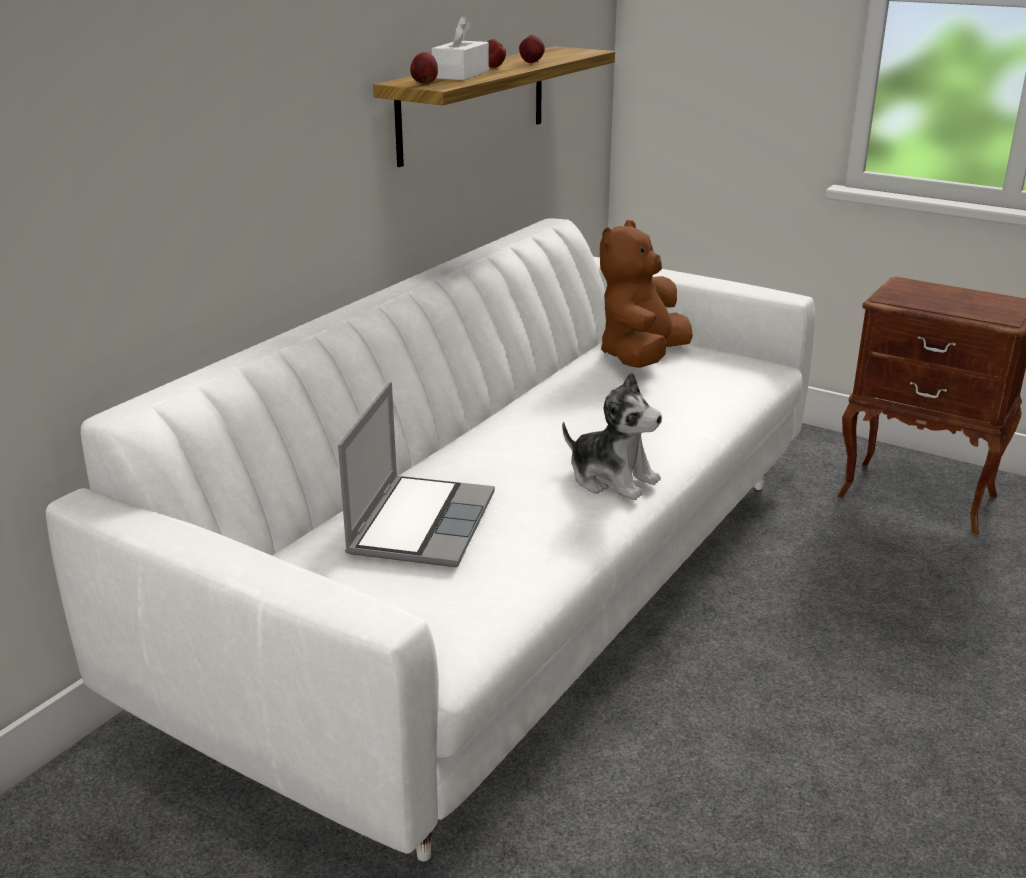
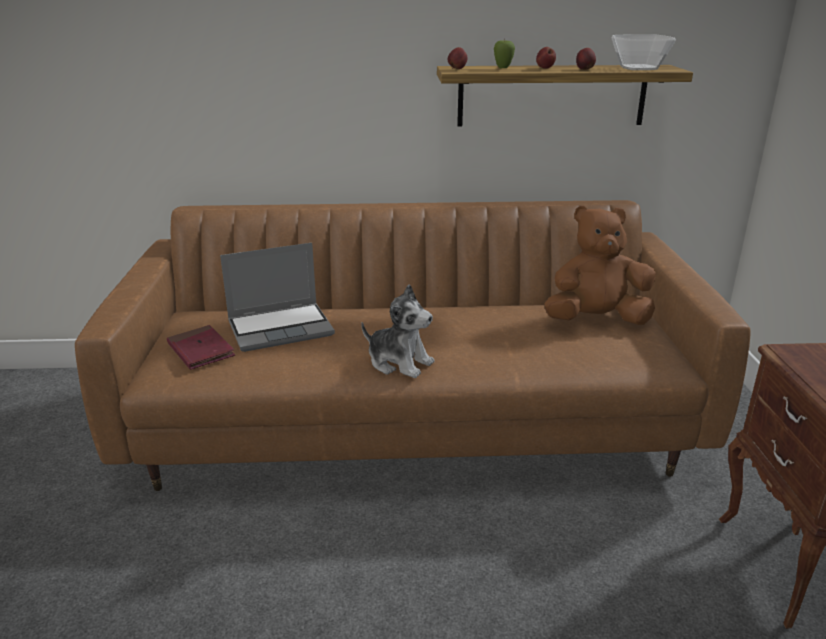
camera: 55 degrees right, 0 degrees up
white sofa [46,218,815,861] -> brown sofa [75,200,750,491]
white tissue box [432,15,489,80] -> apple [494,39,515,69]
plush toy [562,372,662,500] -> plush toy turned 60 degrees counterclockwise [361,285,434,378]
none -> red book [167,325,235,370]
none -> bowl [612,34,676,70]

